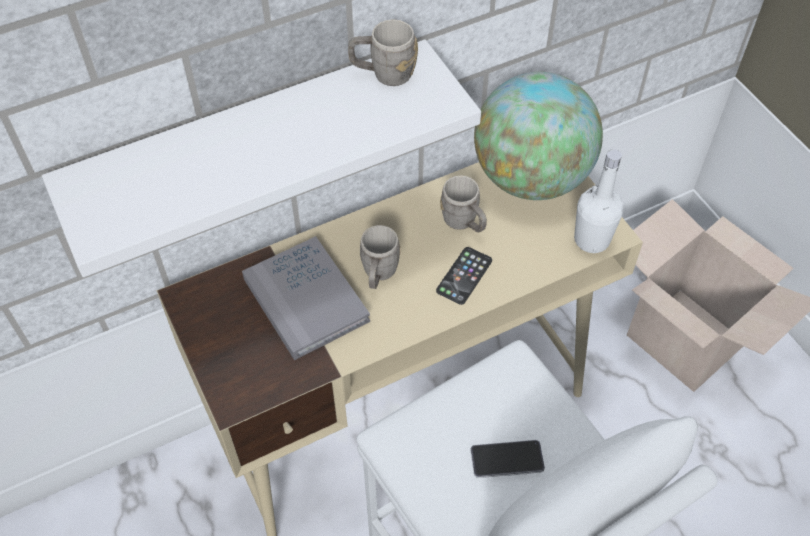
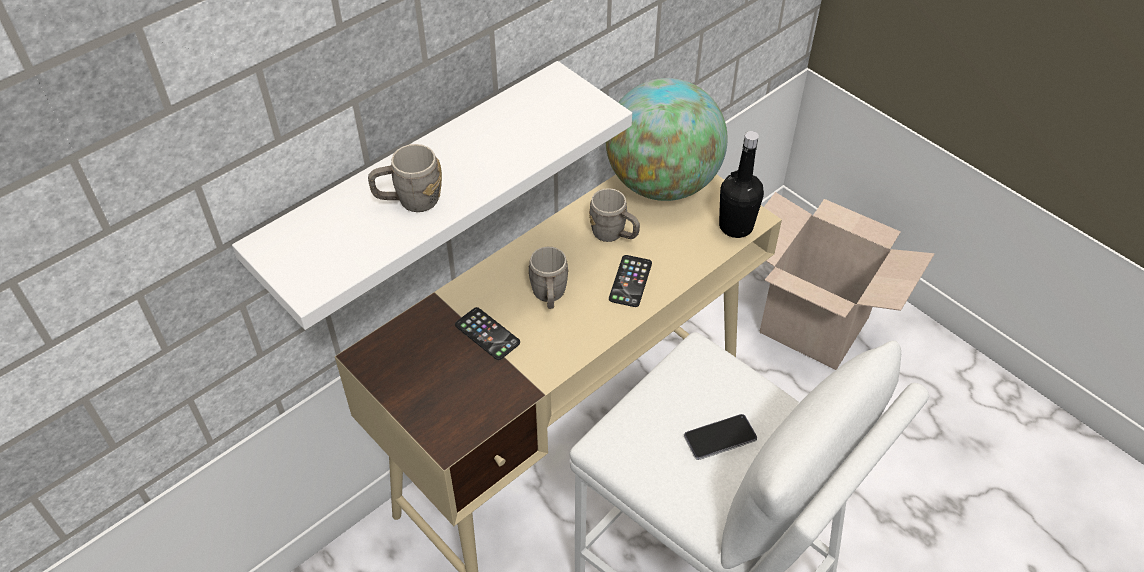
camera: 15 degrees left, 5 degrees down
grey book [242,236,370,360] -> phone [455,307,520,360]
grey mug [348,19,418,86] -> grey mug moved to [368,144,442,212]
white bottle [574,149,624,253] -> black bottle [719,131,764,238]

